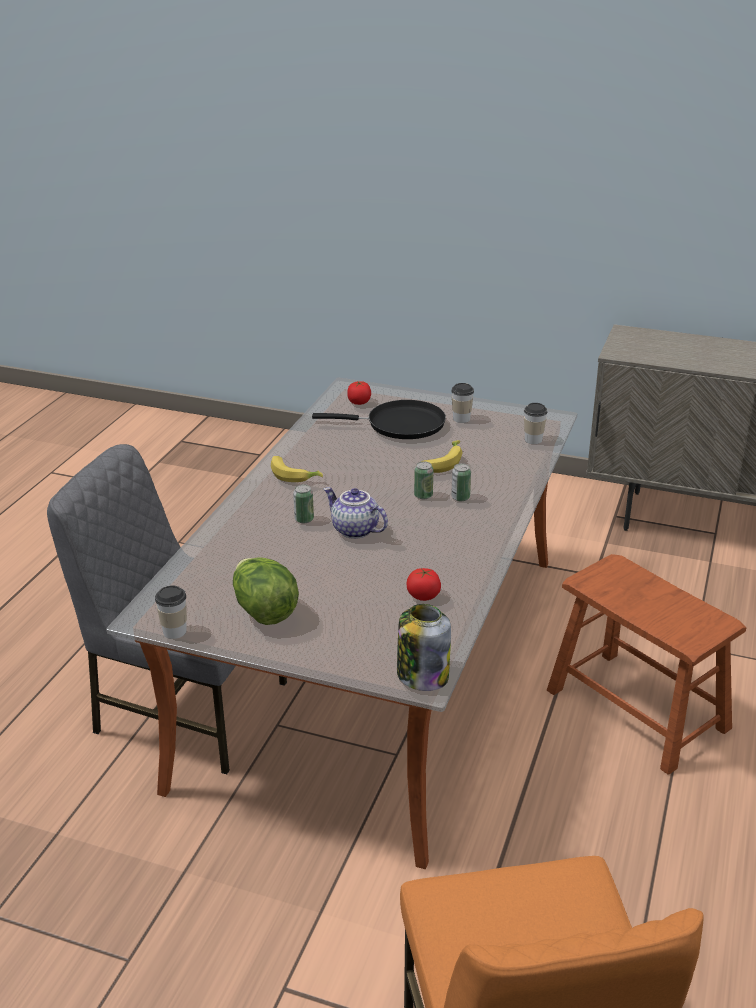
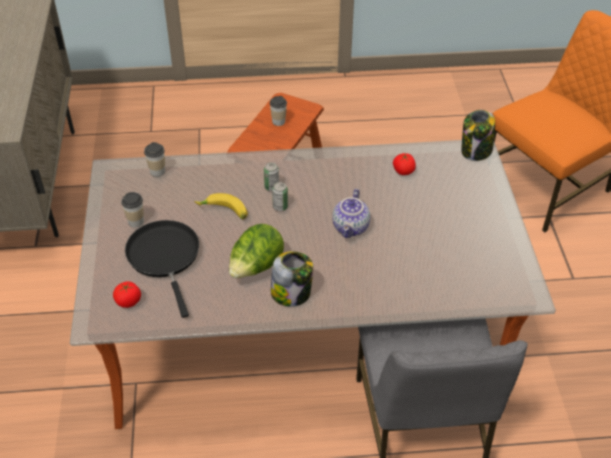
camera: 115 degrees left, 15 degrees up
cup [155,585,187,639] -> cup moved to [270,96,287,126]
lettuce [233,557,299,625] -> lettuce moved to [229,224,284,278]
banana [271,456,323,482] -> jar [271,251,313,307]
can [293,484,314,524] -> none

